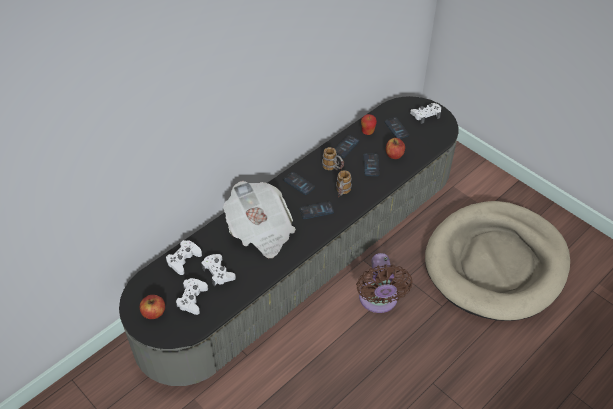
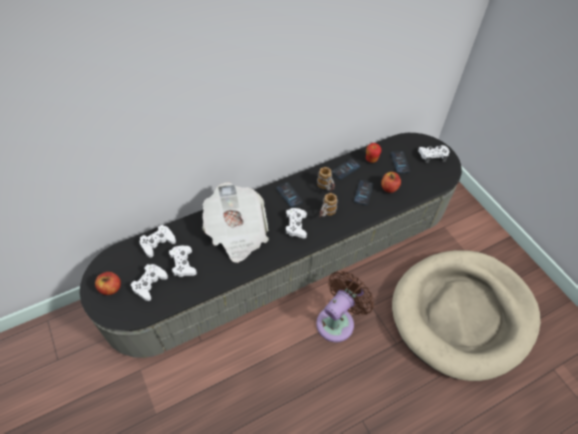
camera: 15 degrees right, 5 degrees up
phone [300,202,334,219] -> white game controller [285,208,307,238]
brown fan [356,253,412,313] -> brown fan turned 150 degrees counterclockwise [316,270,374,342]

